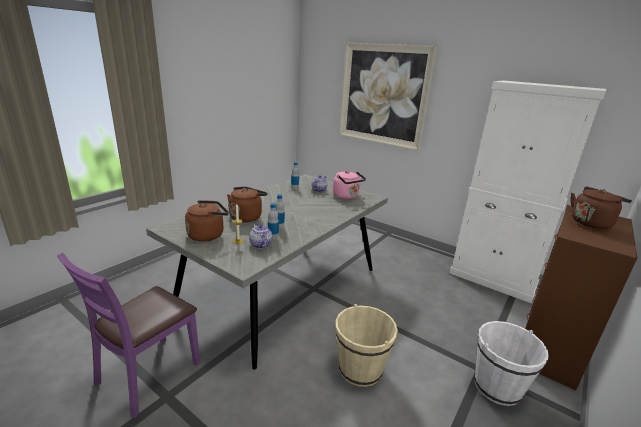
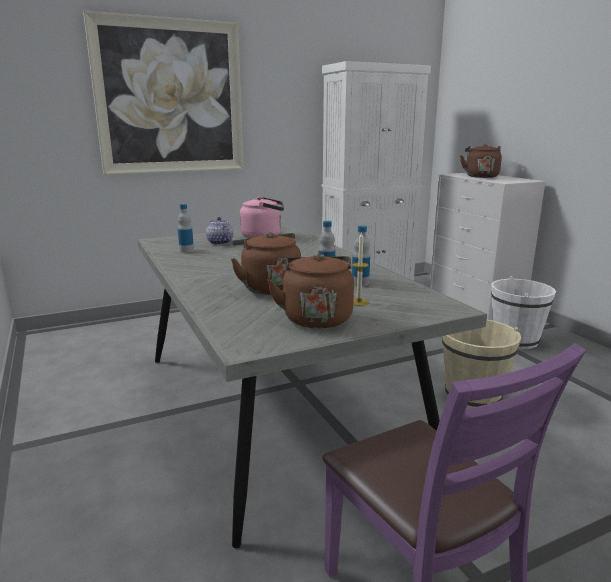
camera: 60 degrees left, 5 degrees down
teapot [249,223,273,248] -> none
brown dresser [525,205,637,390] -> white dresser [430,173,546,321]

